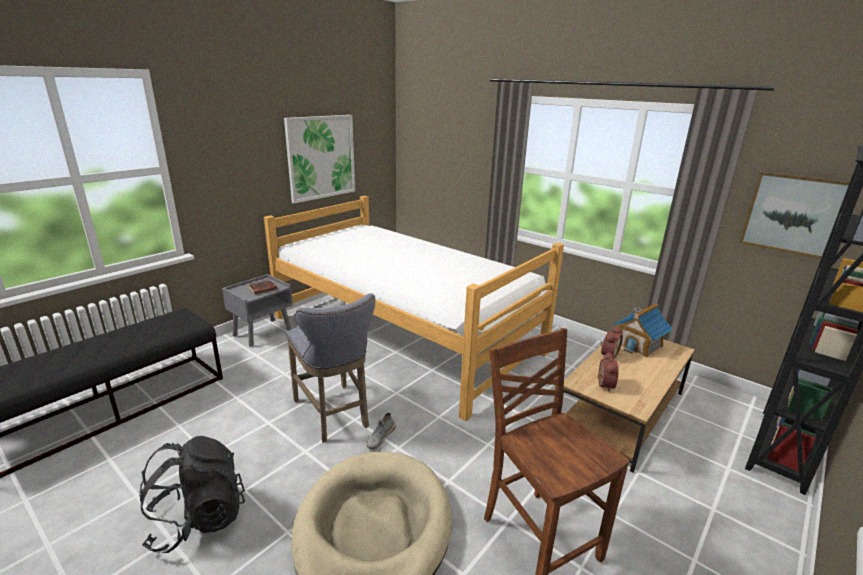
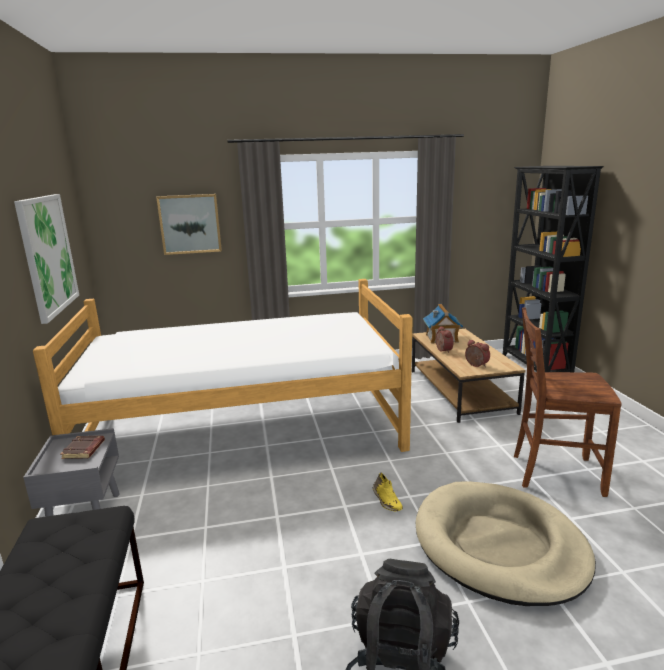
camera: 50 degrees left, 5 degrees down
grey stool [286,293,375,443] -> none
grey shoe [366,413,396,450] -> yellow shoe [373,472,403,511]
picture [739,171,850,259] -> picture moved to [156,194,222,255]

